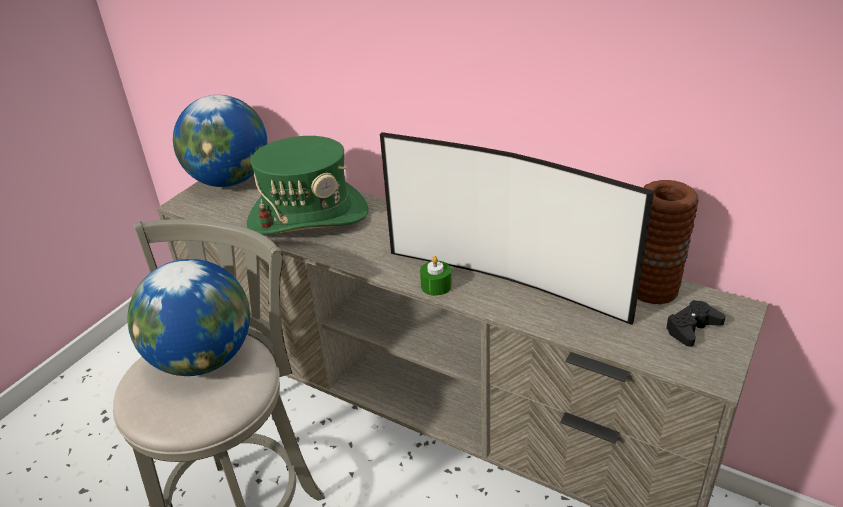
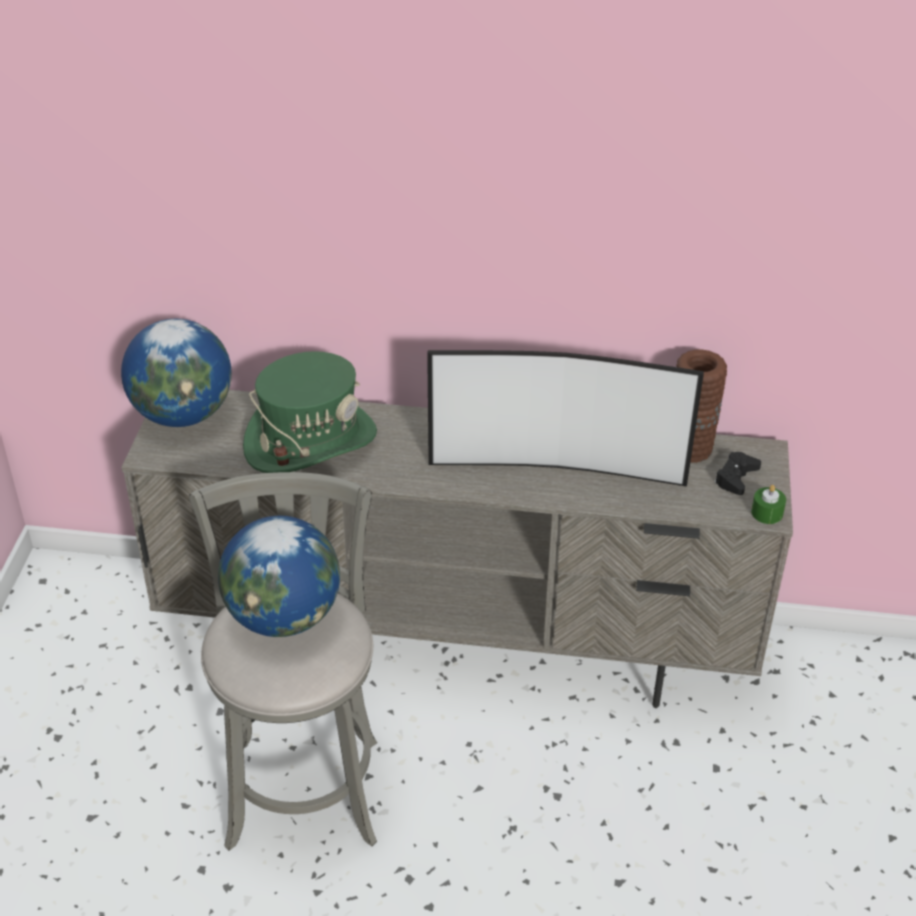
camera: 25 degrees left, 5 degrees up
green candle [420,256,452,296] -> green candle moved to [751,485,786,524]

